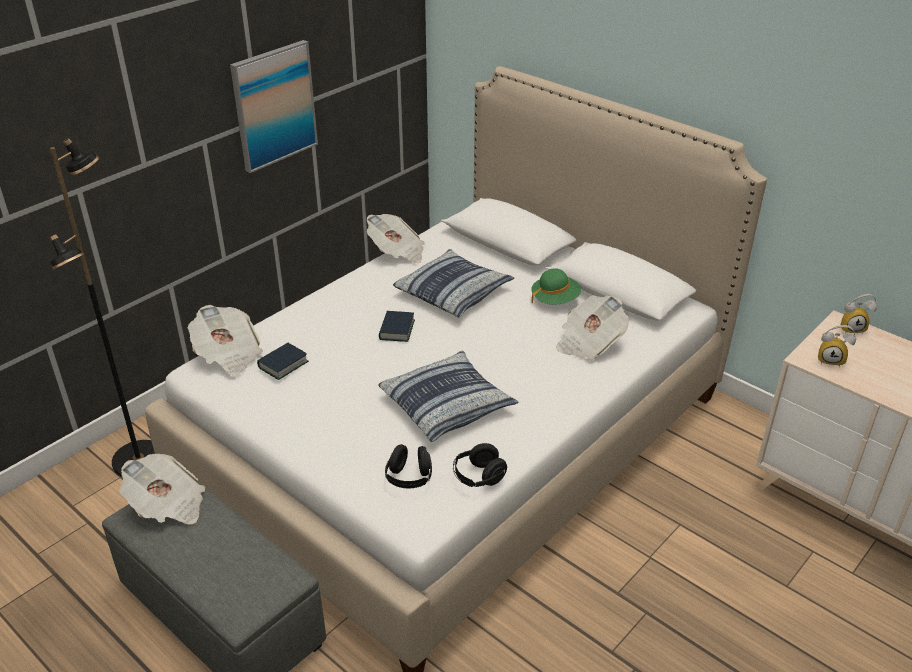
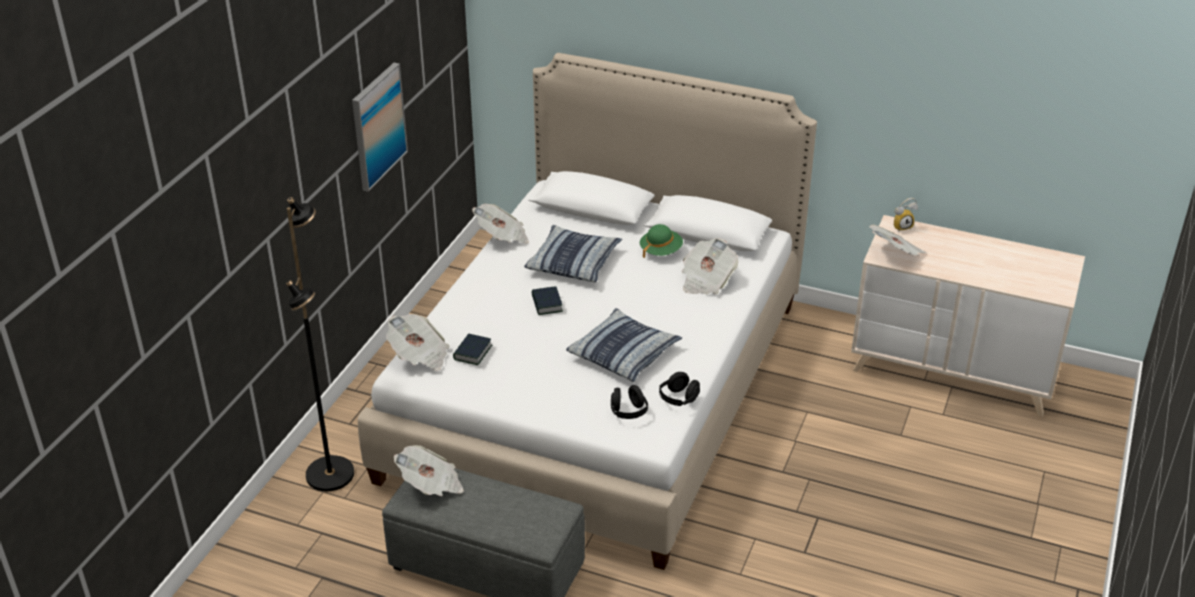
camera: 20 degrees left, 0 degrees up
alarm clock [818,325,856,367] -> newspaper [869,225,926,256]

